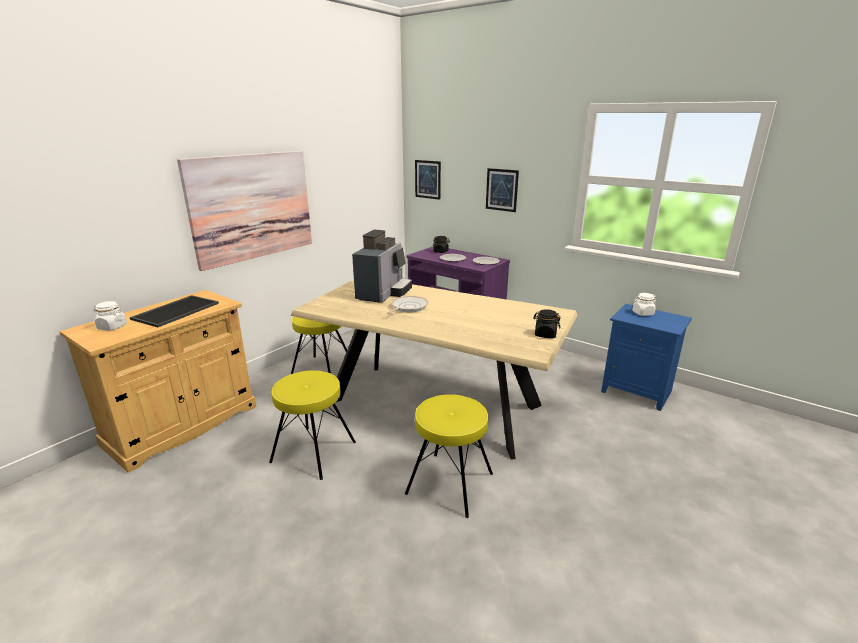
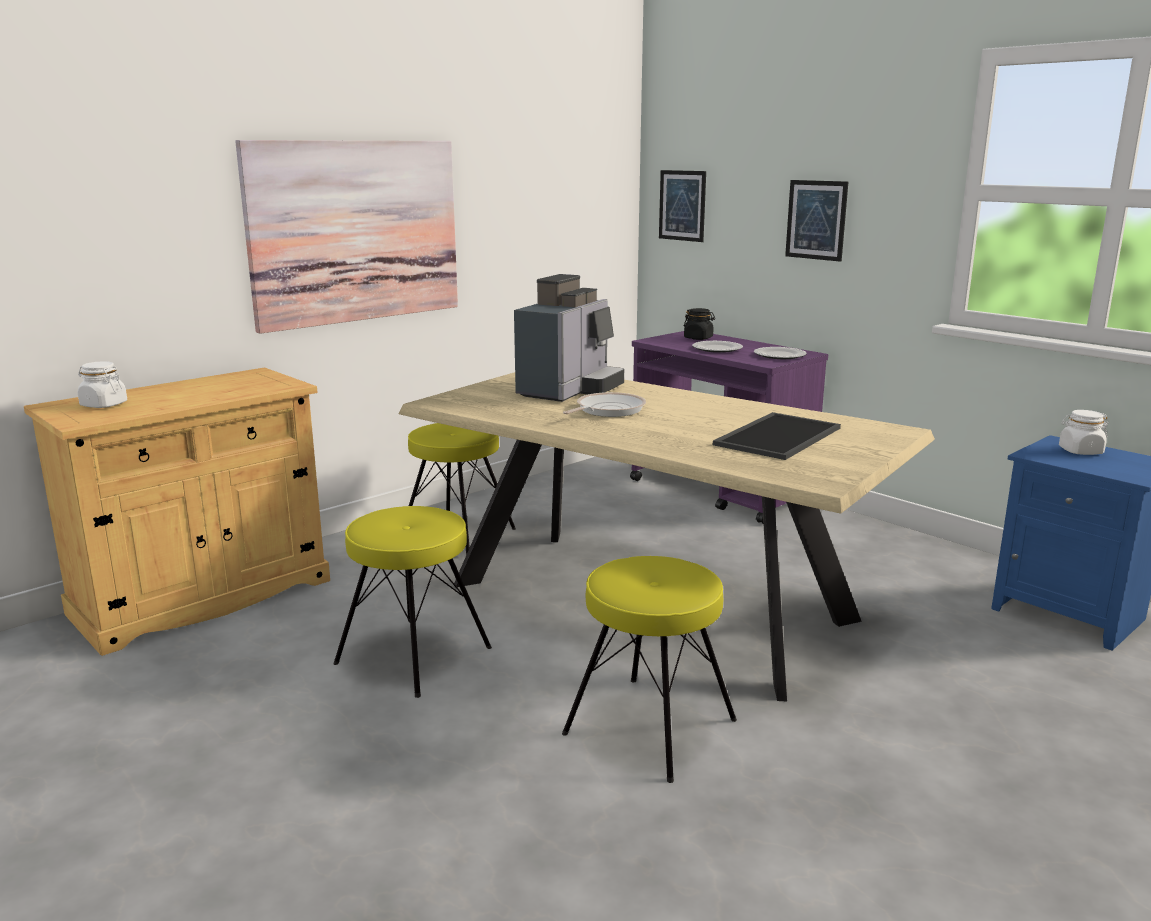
camera: 10 degrees right, 5 degrees down
tray [130,295,219,327] -> tray moved to [713,412,841,460]
black jar [533,309,561,338] -> none

